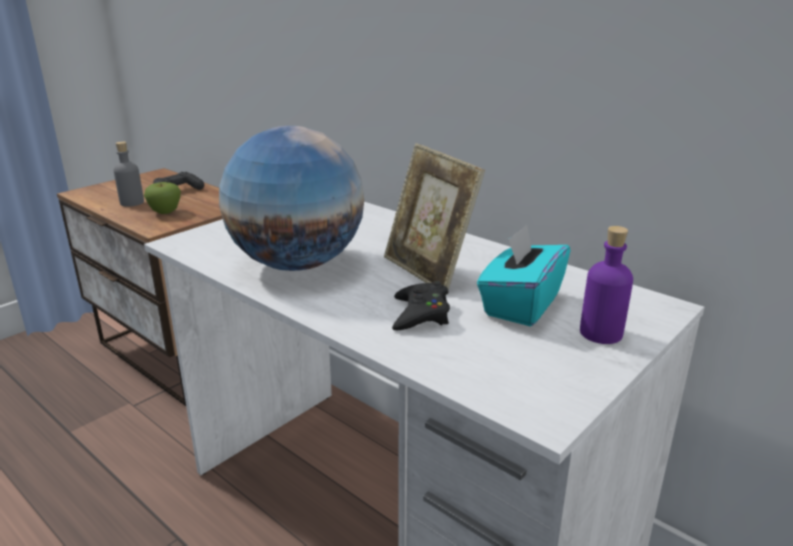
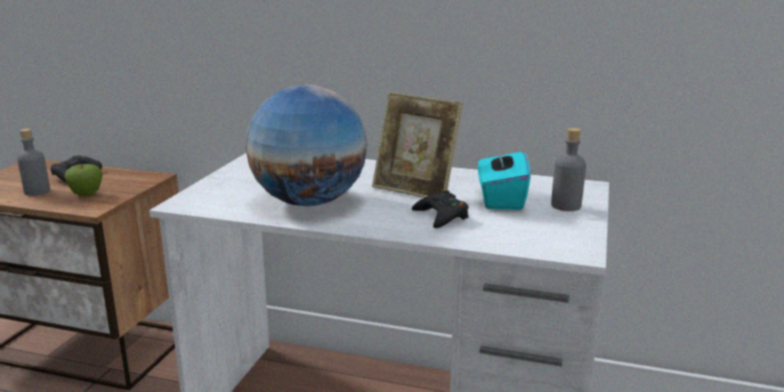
camera: 25 degrees left, 5 degrees down
purple bottle [580,226,633,344] -> grey bottle [551,128,586,211]

